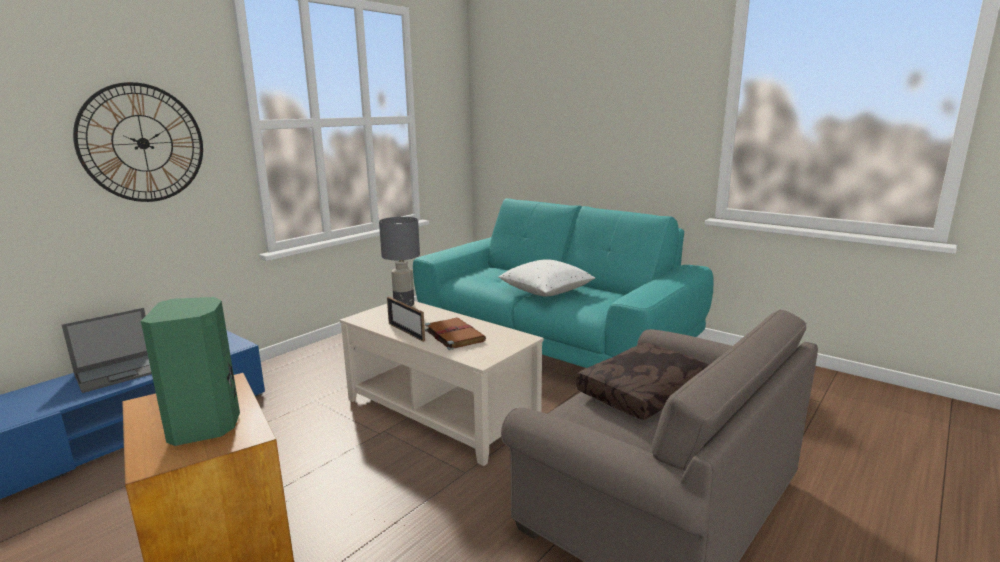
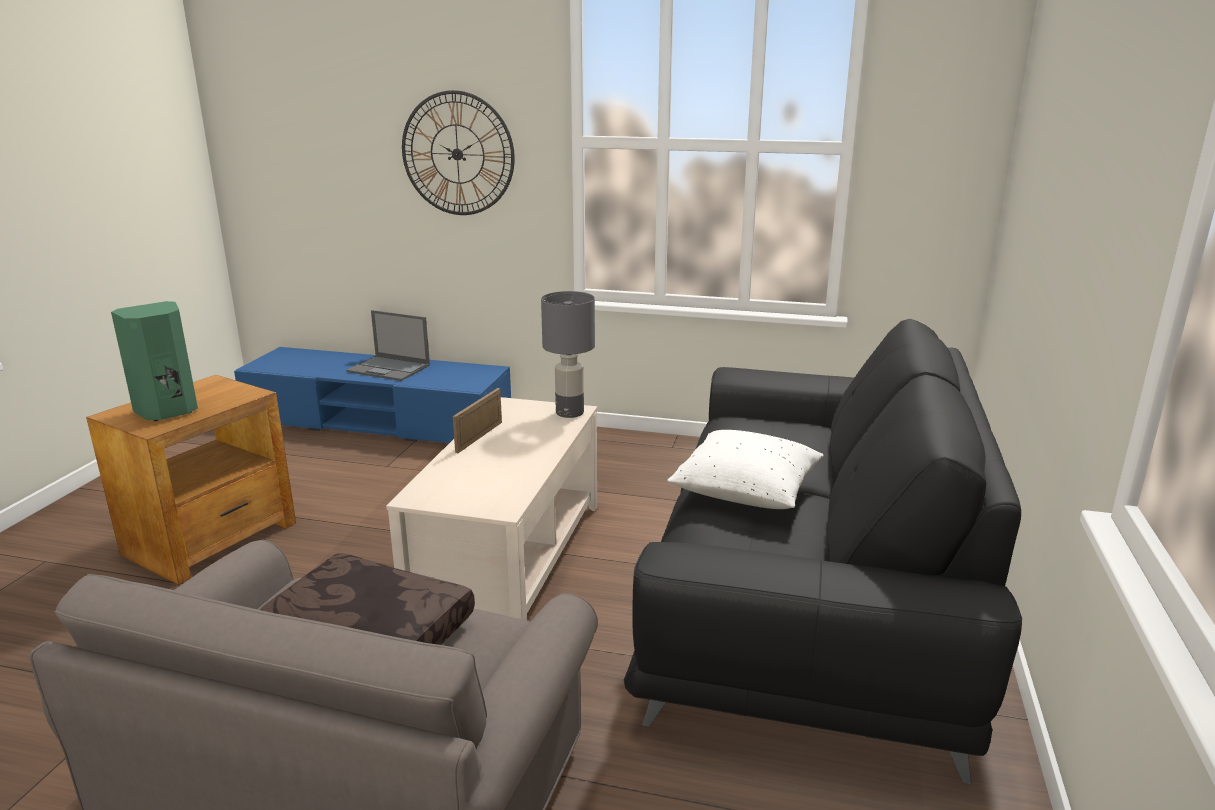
camera: 65 degrees right, 5 degrees up
turquoise sofa [413,198,713,368] -> black sofa [624,319,1022,784]
brown book [425,318,486,350] -> none

